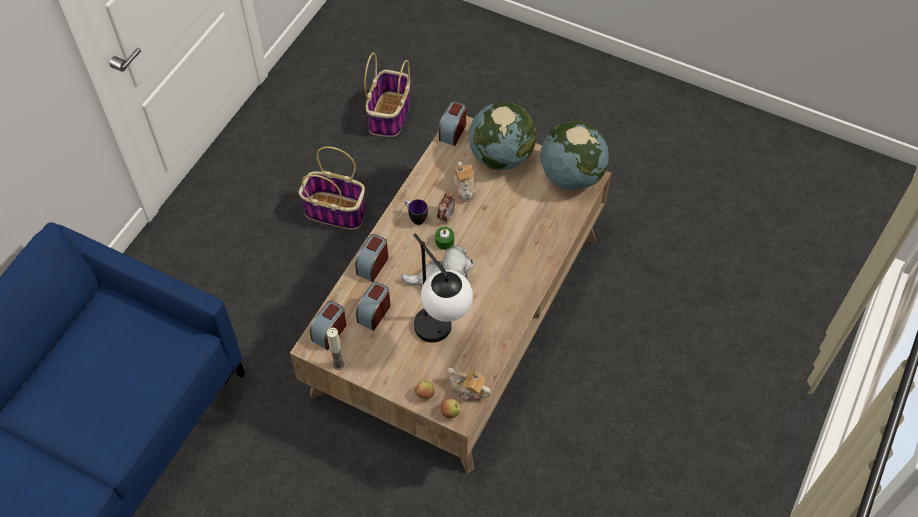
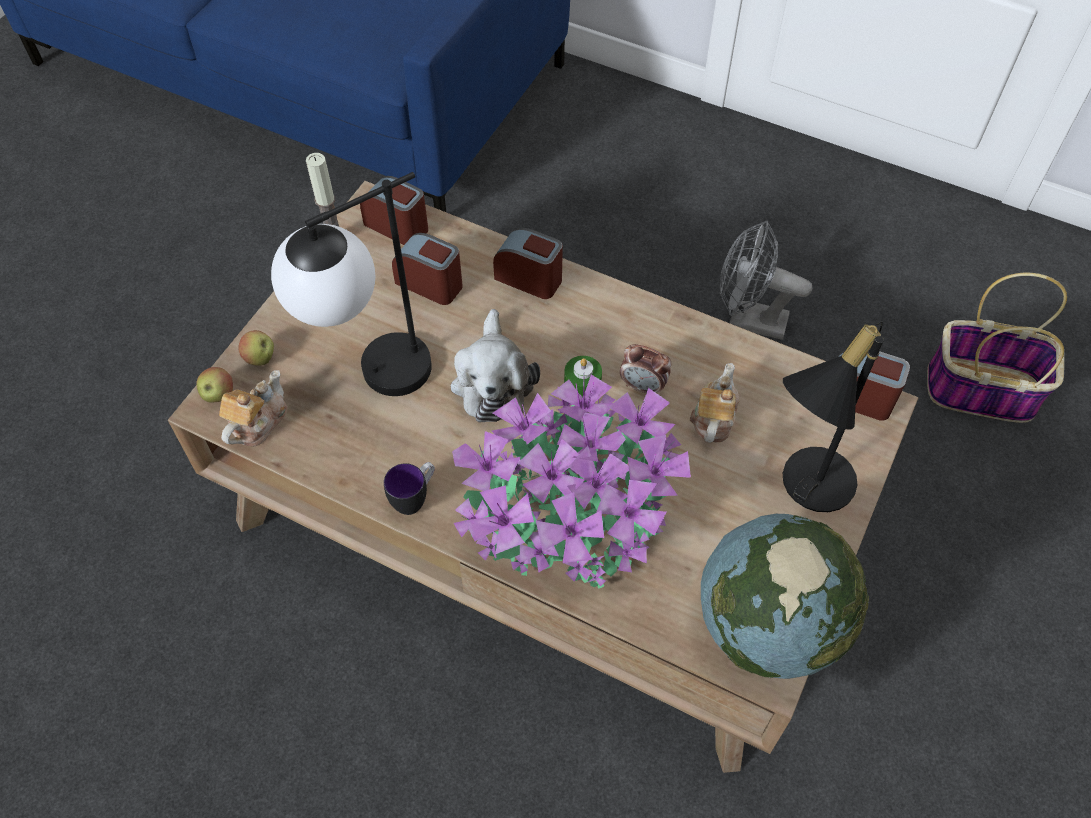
camera: 90 degrees right, 0 degrees up
basket [299,146,366,230] -> grey fan [719,221,812,340]
mug [405,199,428,225] -> mug moved to [384,462,435,515]
teapot [454,162,476,202] -> teapot turned 120 degrees clockwise [690,363,739,443]
globe [469,102,536,170] -> black table lamp [783,321,884,512]
none -> potted plant [452,375,691,589]

